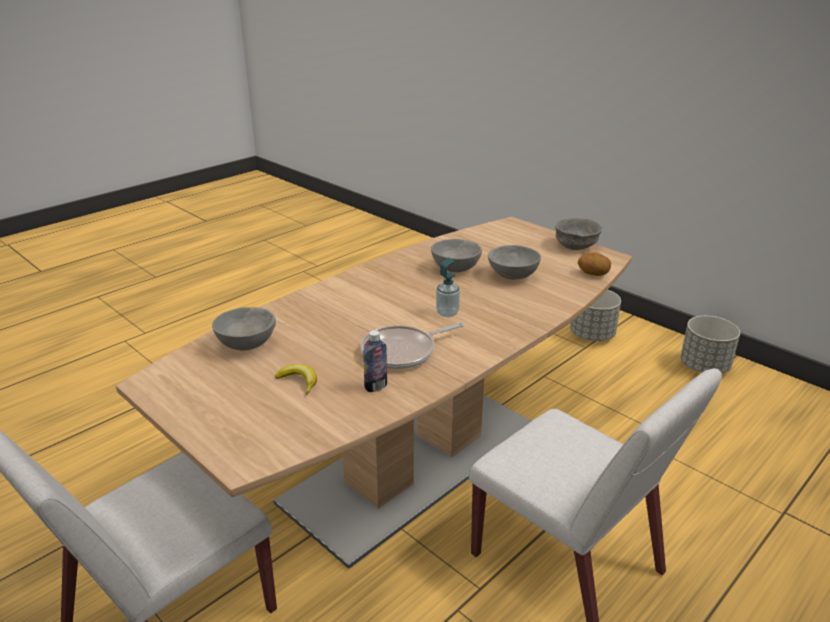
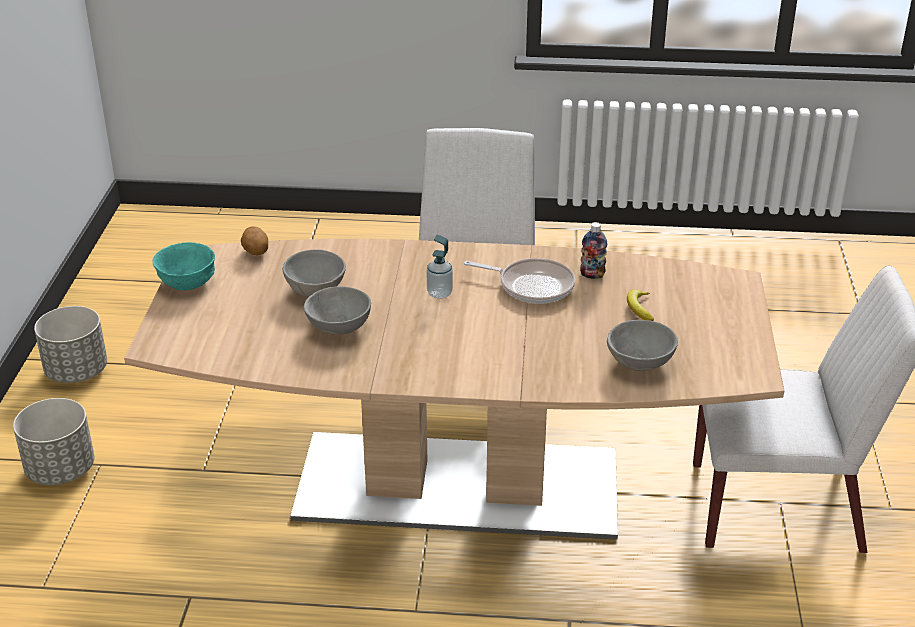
camera: 130 degrees left, 5 degrees up
grey bowl [555,218,602,250] -> turquoise bowl [152,242,215,290]

